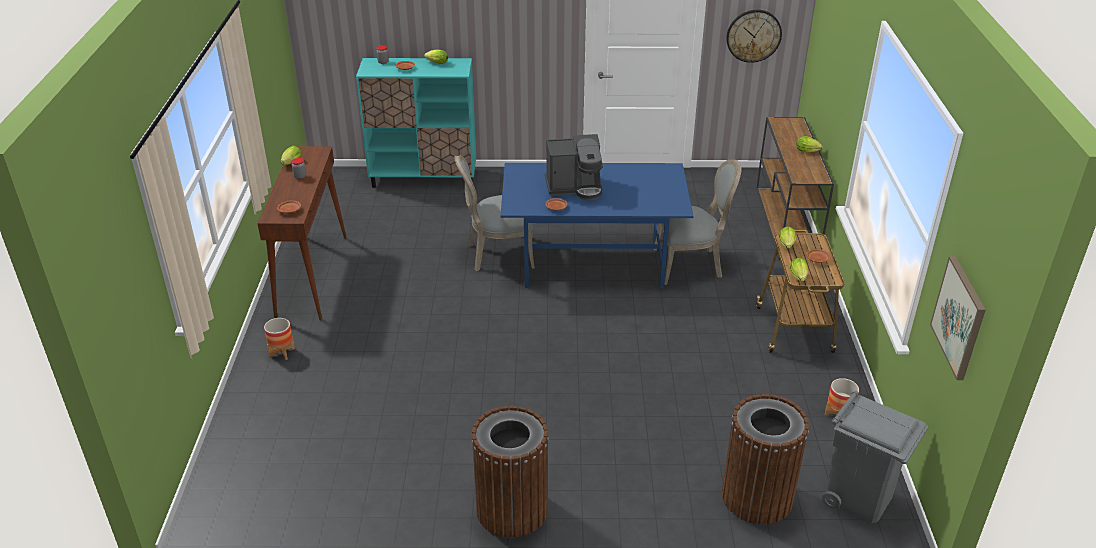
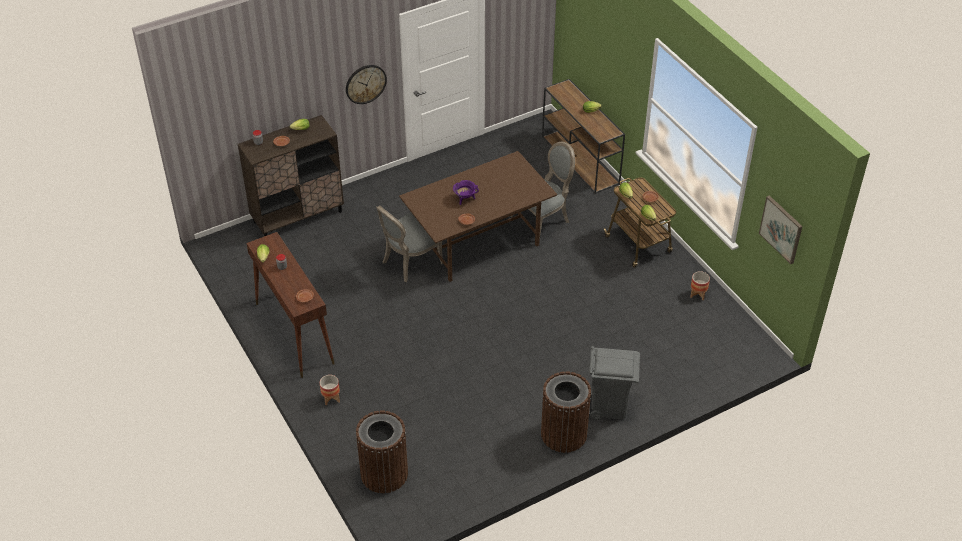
camera: 30 degrees left, 10 degrees up
turquoise cabinet [356,58,476,188] -> brown cabinet [238,115,344,236]
blue dining table [501,163,693,288] -> brown dining table [399,151,557,282]
coffee machine [545,134,603,200] -> purple cooking pot [453,180,479,205]
brown trash can [722,394,809,524] -> brown trash can moved to [356,411,408,493]
wall clock [726,10,782,63] -> wall clock moved to [346,65,387,104]
grey trash can [822,390,928,523] -> grey trash can moved to [589,346,640,420]

